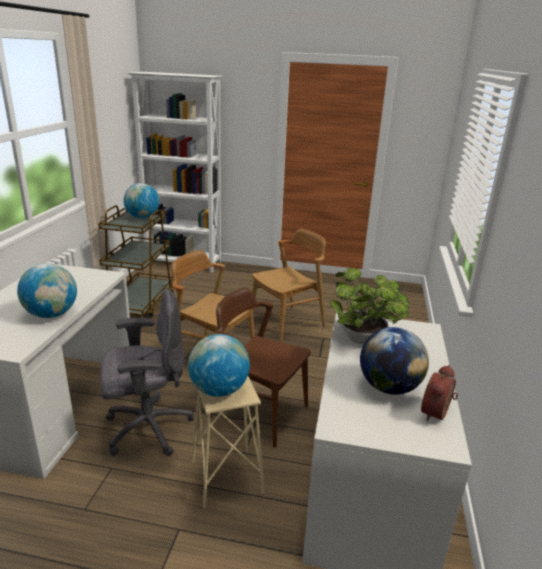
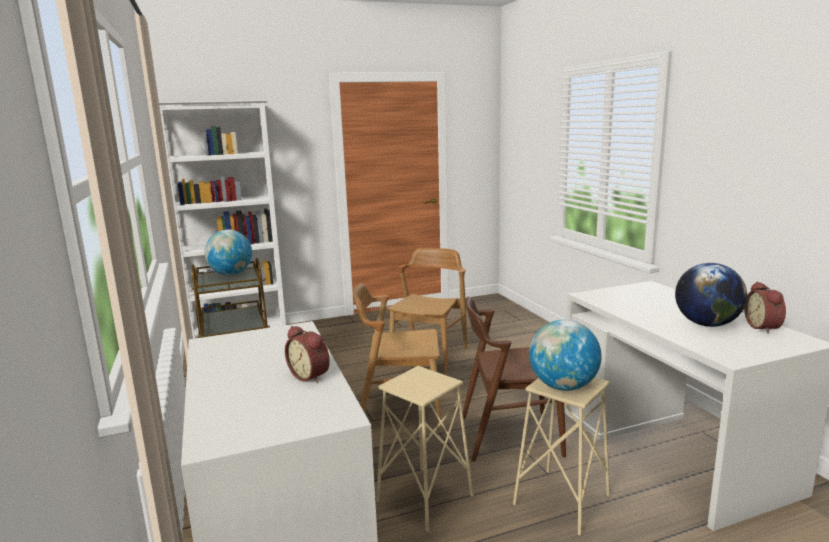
camera: 30 degrees left, 10 degrees down
globe [17,263,77,318] -> alarm clock [285,326,330,383]
grey office chair [100,289,194,456] -> beige stool [376,366,474,532]
potted plant [330,268,409,344] -> none

